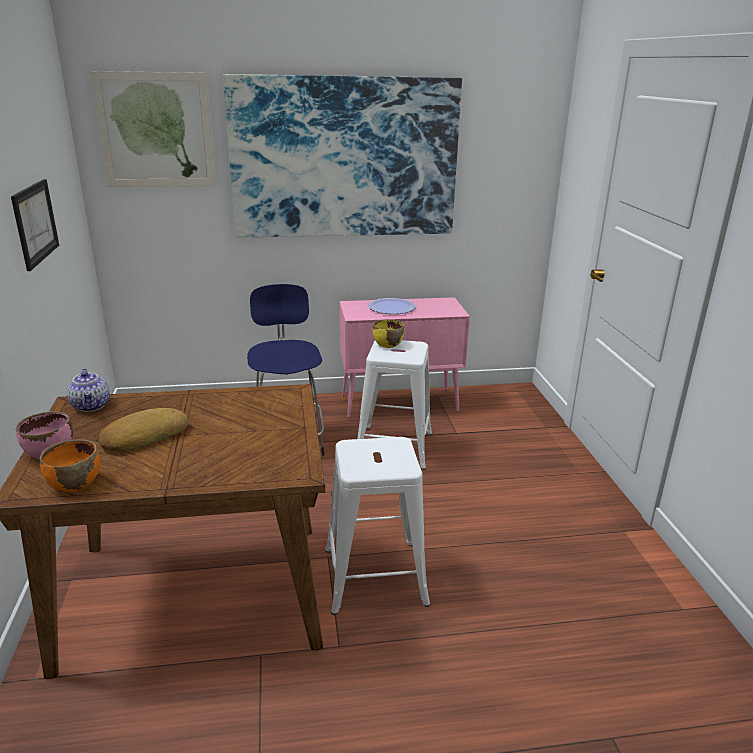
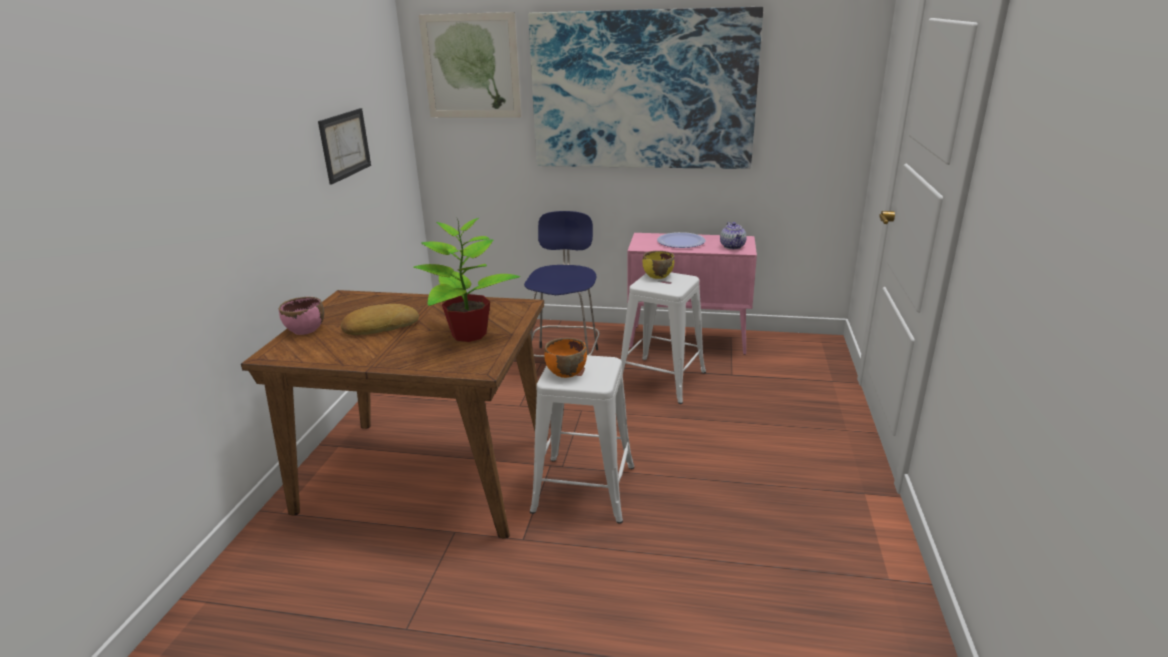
camera: 20 degrees right, 0 degrees up
orange bowl [40,439,100,492] -> orange bowl moved to [544,338,587,378]
teapot [67,368,110,412] -> teapot moved to [720,222,747,249]
none -> potted plant [414,217,520,342]

